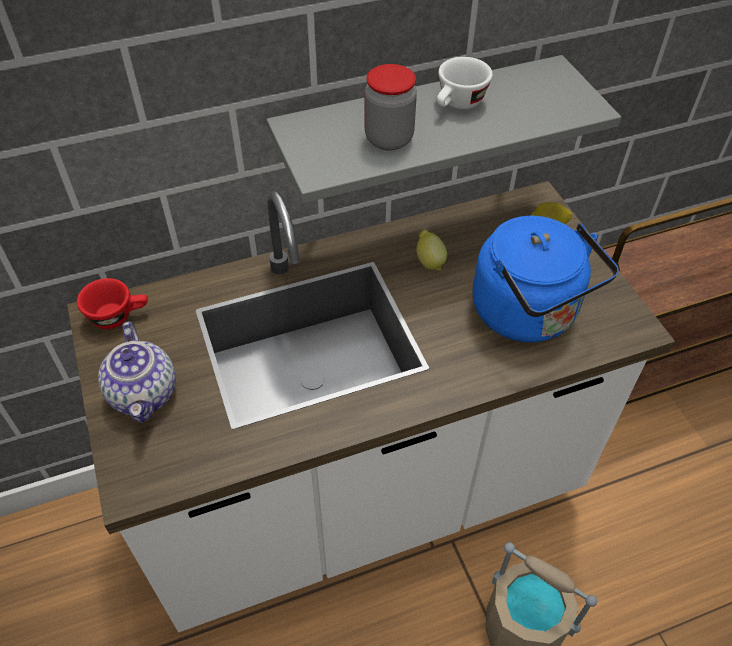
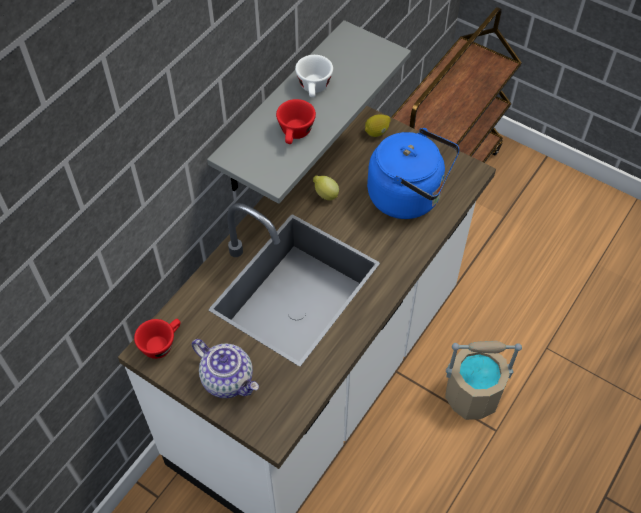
camera: 35 degrees left, 5 degrees up
jar [364,64,417,151] -> red cup [276,99,316,144]

